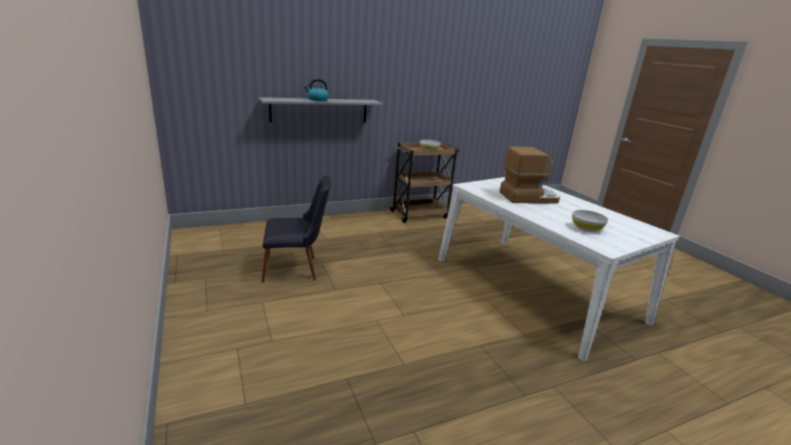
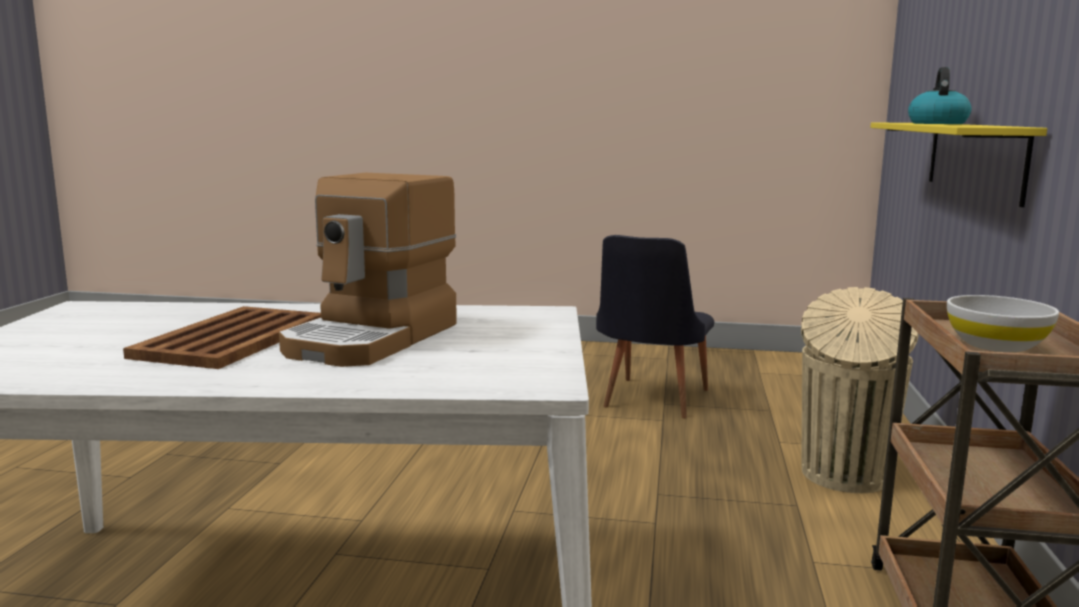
camera: 125 degrees right, 10 degrees down
grey shelf [259,97,383,123] -> yellow shelf [870,122,1047,207]
white bowl [572,210,608,232] -> none
none -> brown tray [123,306,321,369]
none -> beige trash can [801,287,919,493]

